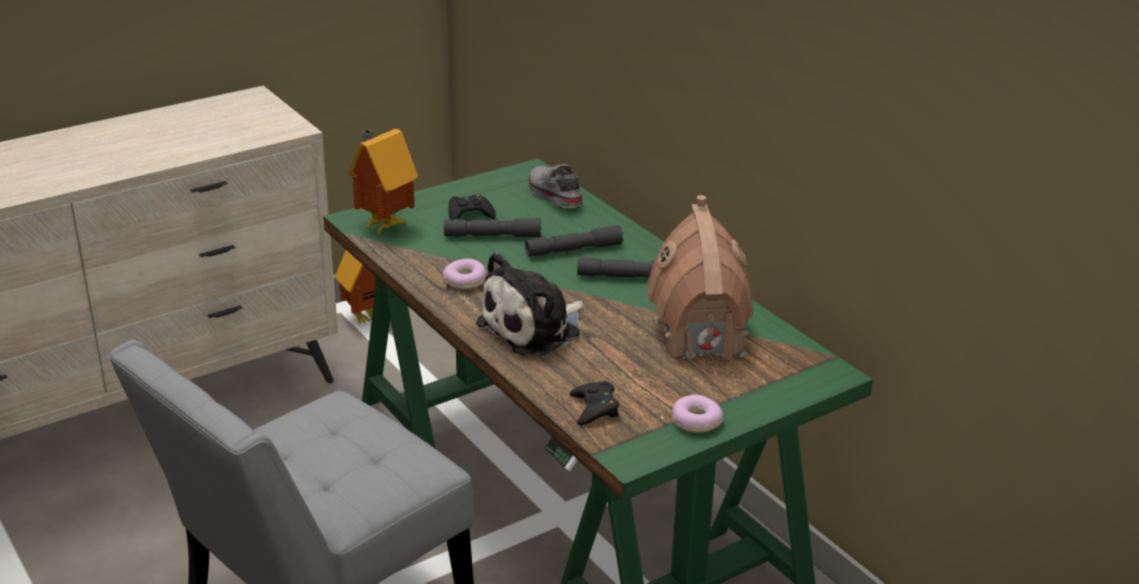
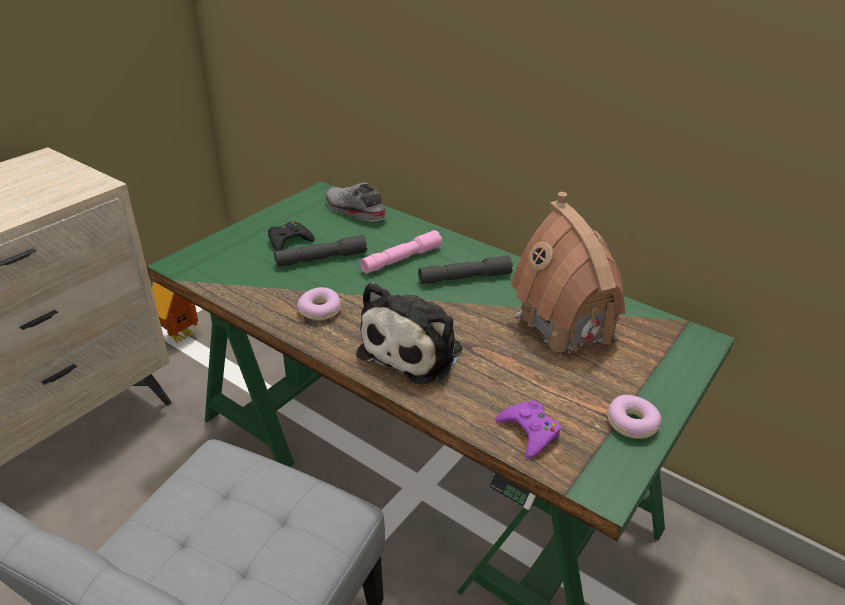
camera: 20 degrees left, 5 degrees up
toy house [348,129,418,236] -> none
grey flashlight [525,225,623,257] -> pink flashlight [360,230,442,274]
black game controller [570,381,619,425] -> purple game controller [496,400,561,459]

